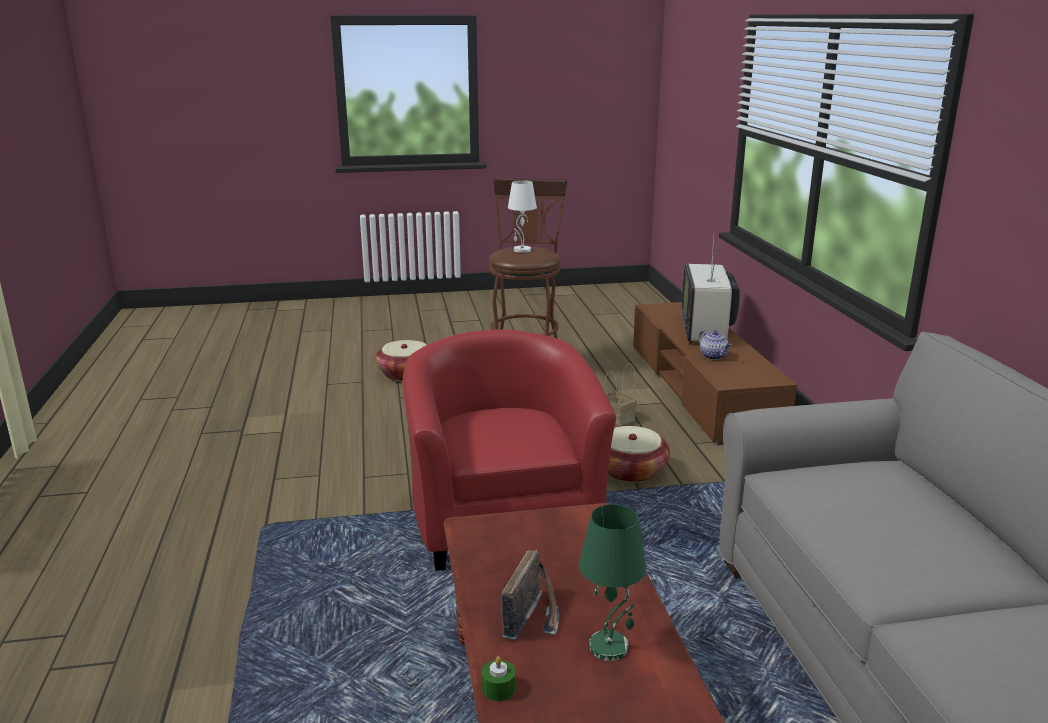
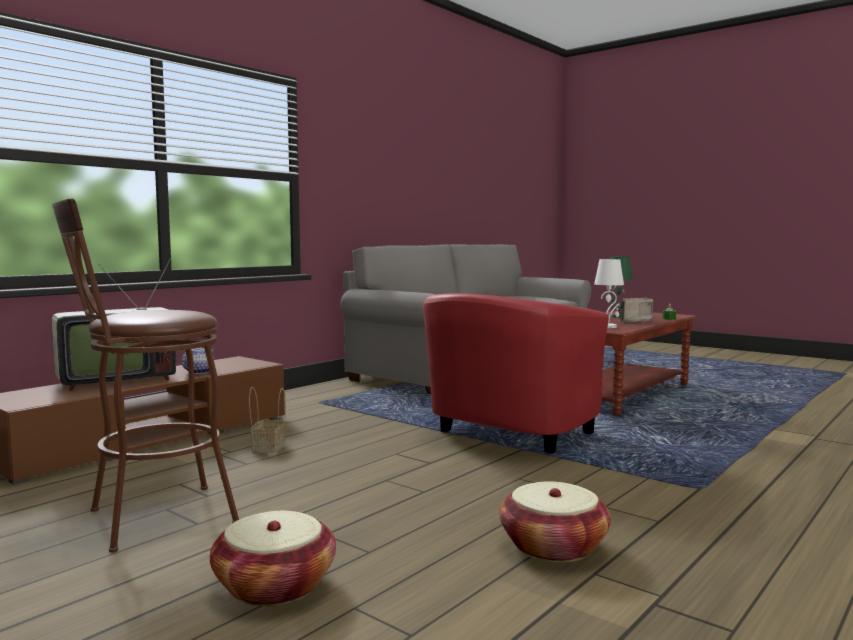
camera: 130 degrees left, 15 degrees down
white table lamp [508,180,537,253] -> white table lamp moved to [594,259,624,328]
basket [608,426,670,483] -> basket moved to [499,481,611,563]

